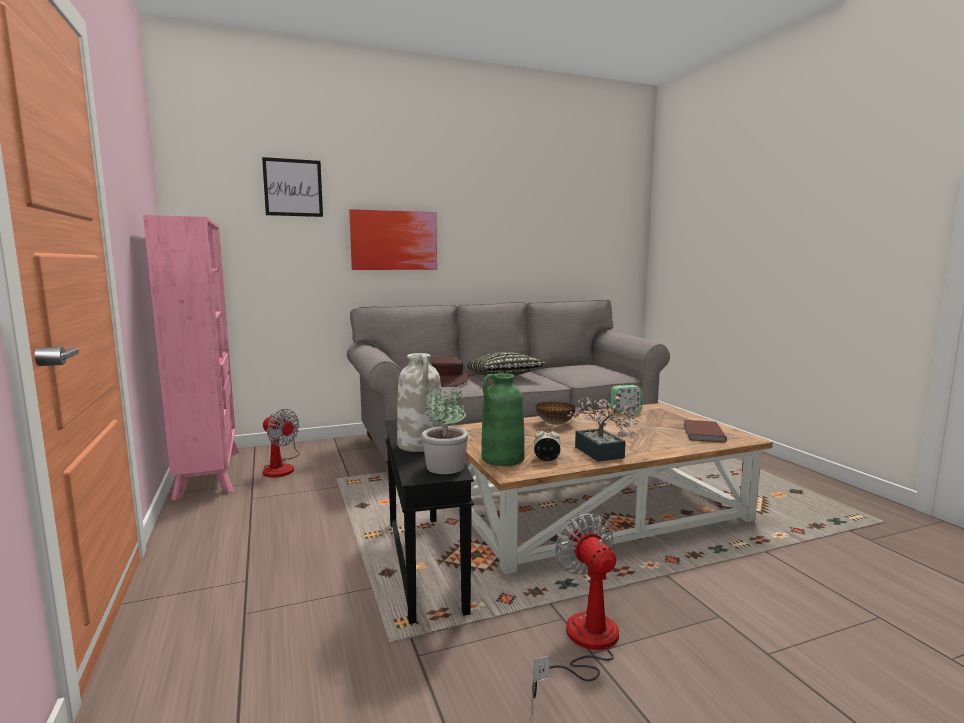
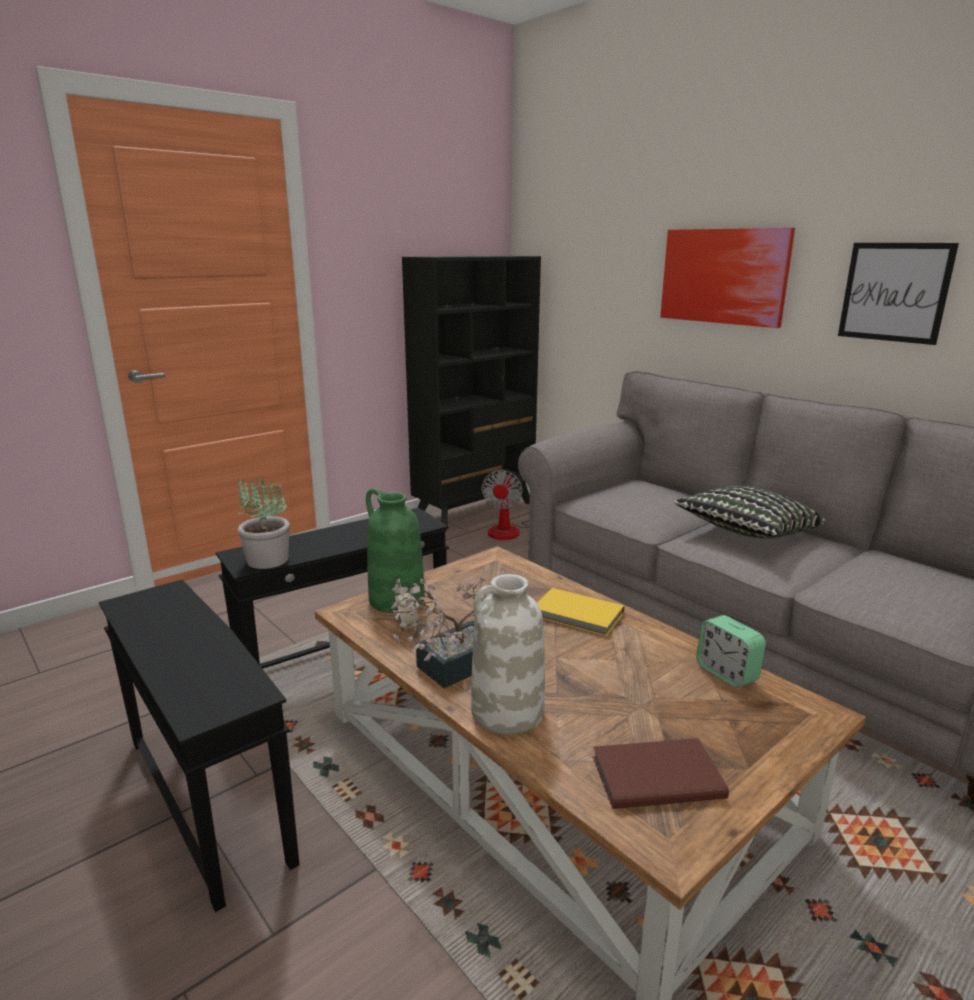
camera: 70 degrees right, 10 degrees up
pink bookcase [143,215,240,501] -> black bookcase [402,256,541,531]
picture [262,157,323,217] -> picture moved to [838,243,959,345]
white vase [397,353,443,452] -> white vase moved to [471,574,545,735]
brown hat [432,356,469,387] -> none
fan [532,513,619,698] -> black side table [99,580,300,912]
bowl [536,402,576,425] -> yellow book [537,588,625,636]

